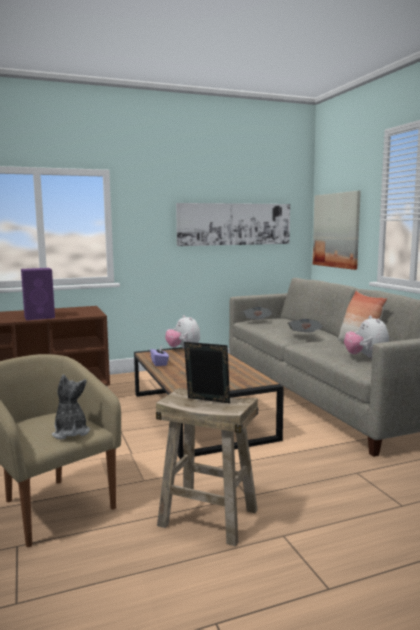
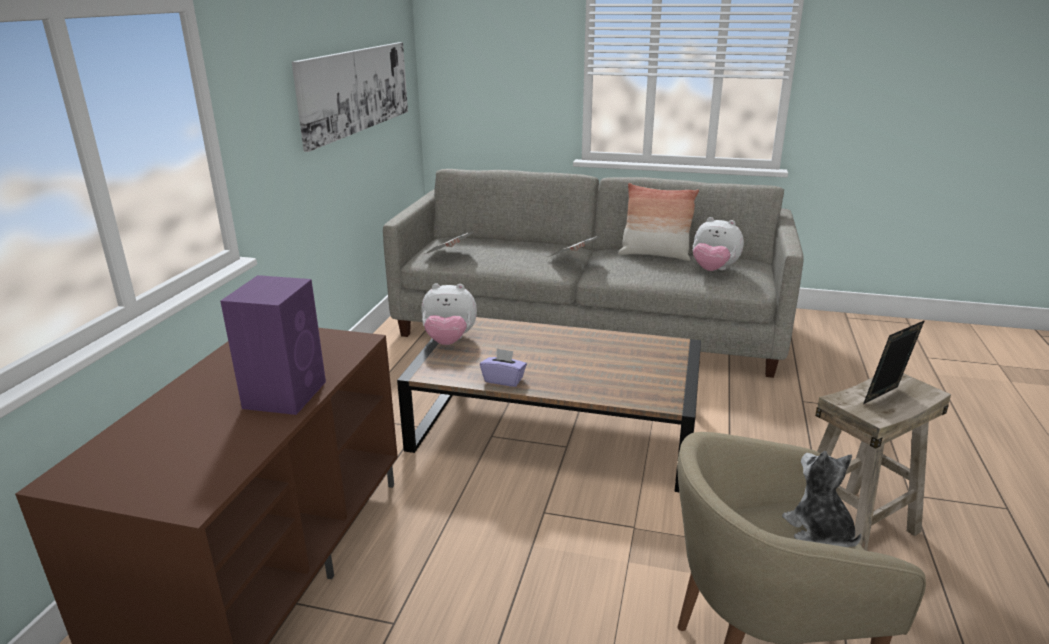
camera: 55 degrees left, 15 degrees up
plush toy [52,375,90,439] -> plush toy turned 60 degrees clockwise [782,451,861,547]
picture [313,191,361,270] -> none

